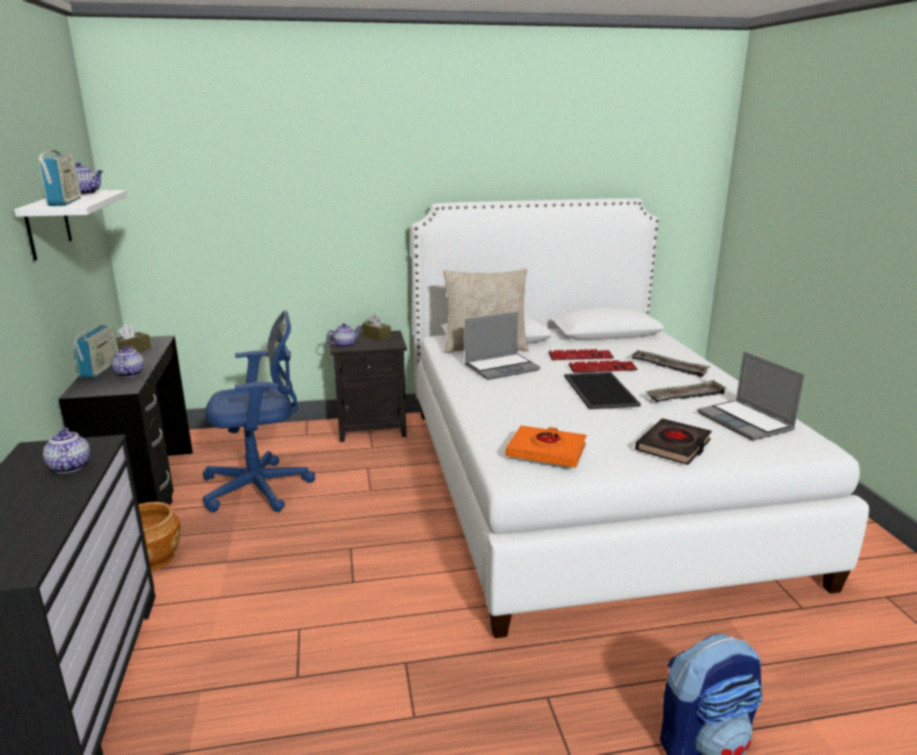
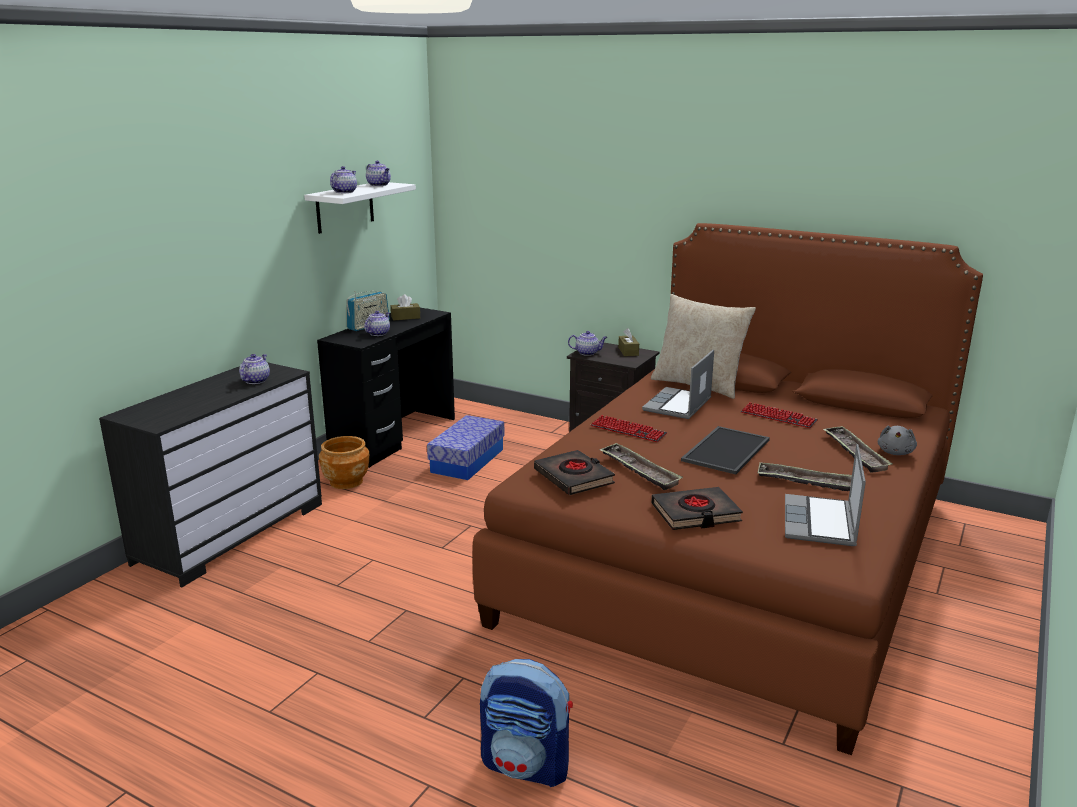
camera: 40 degrees right, 0 degrees up
radio [39,146,81,206] -> teapot [330,166,357,193]
blue office chair [203,310,315,512] -> storage box [427,415,505,480]
white bed [411,198,869,638] -> brown bed [473,223,983,755]
laptop [465,312,540,380] -> laptop turned 105 degrees clockwise [642,349,714,419]
orange book [506,426,586,468] -> black book [534,450,615,495]
keyboard [568,360,638,373] -> keyboard moved to [591,415,667,442]
none -> tray [600,443,683,490]
none -> grey plush toy [878,425,917,455]

